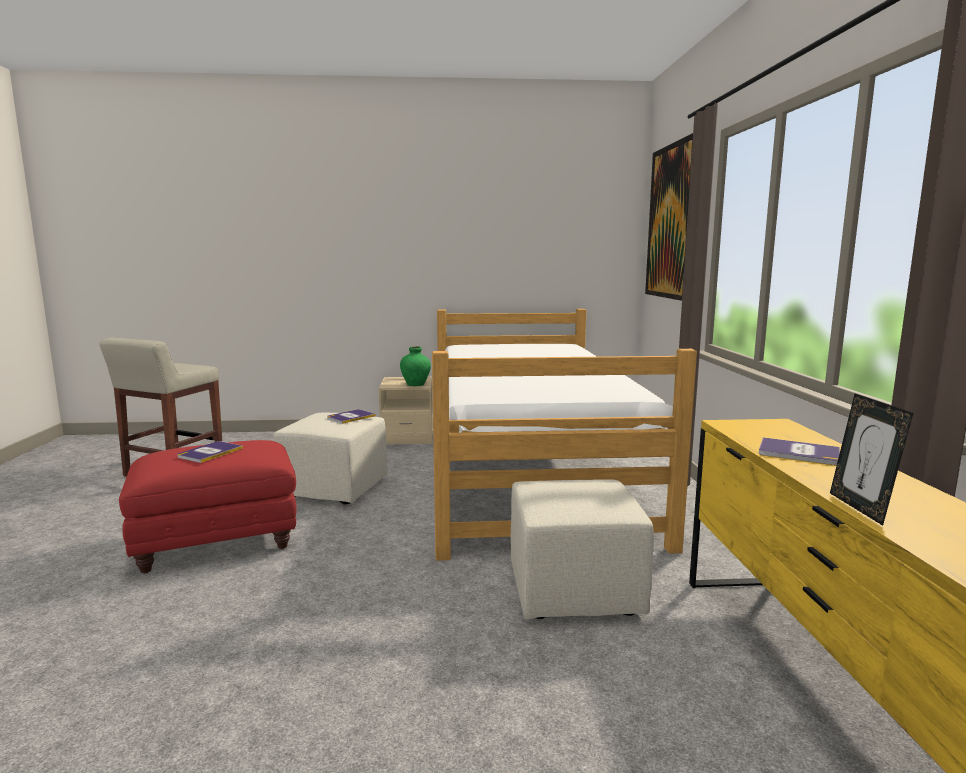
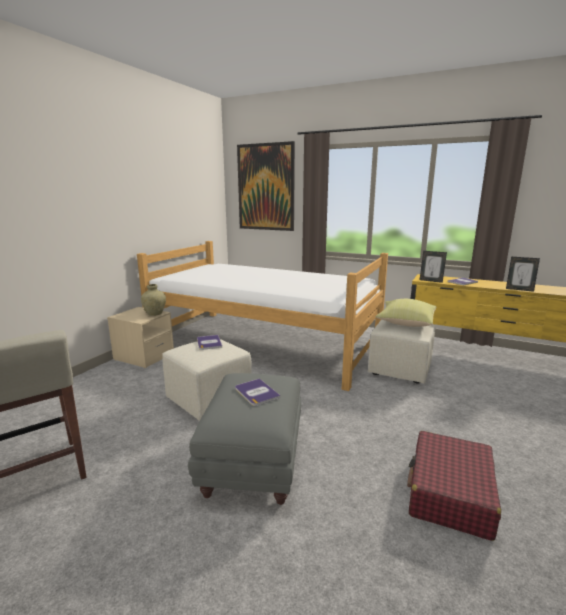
camera: 60 degrees left, 5 degrees up
red ottoman [119,440,297,573] -> grey ottoman [188,373,301,505]
green vase [400,346,431,386] -> beige vase [141,284,166,316]
none -> yellow pillow [375,299,437,327]
none -> red suitcase [407,431,501,541]
none -> picture frame [420,251,447,283]

